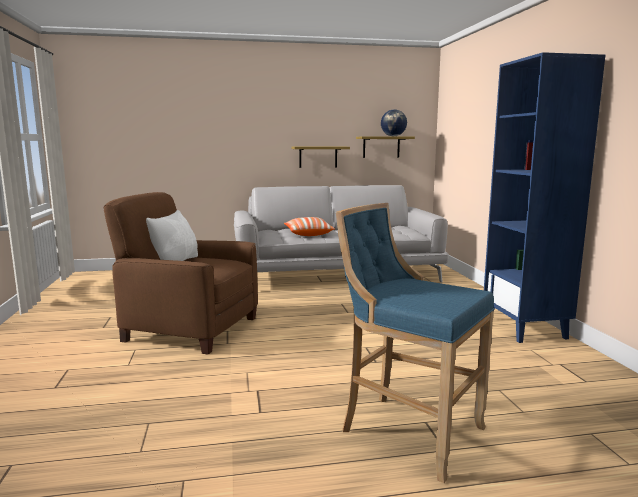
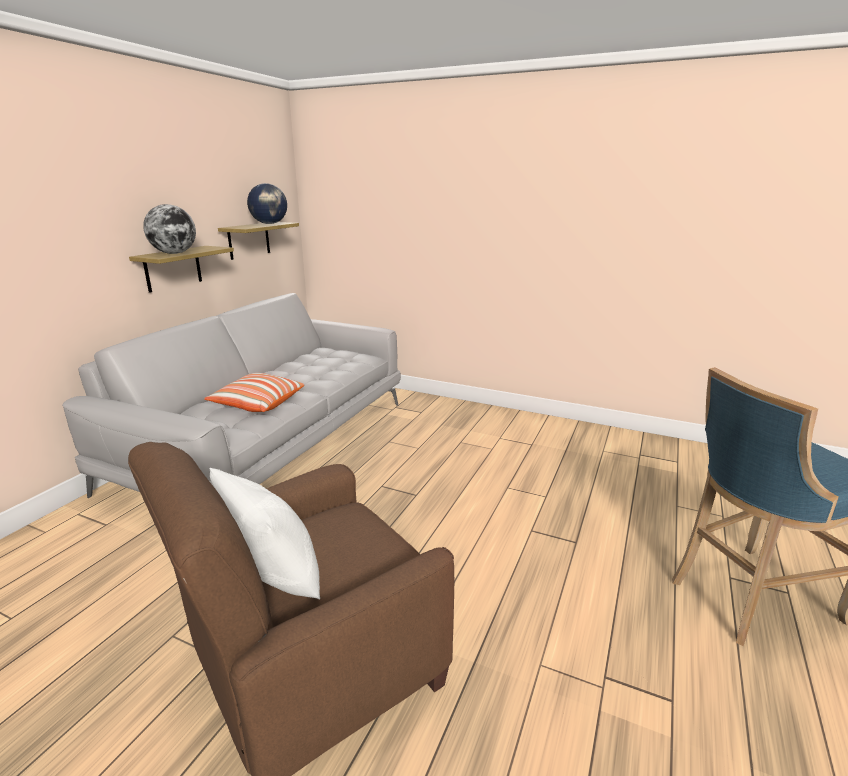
camera: 55 degrees left, 10 degrees up
blue bookcase [484,52,605,343] -> none
none -> globe [143,204,196,254]

